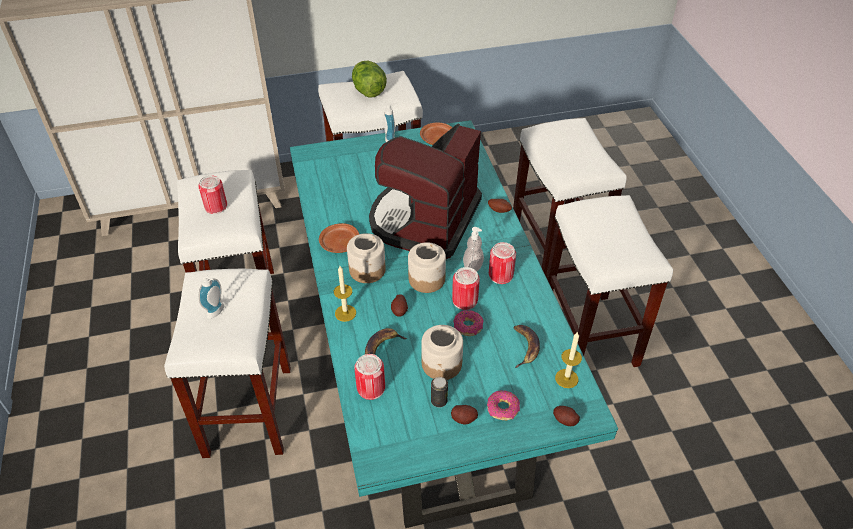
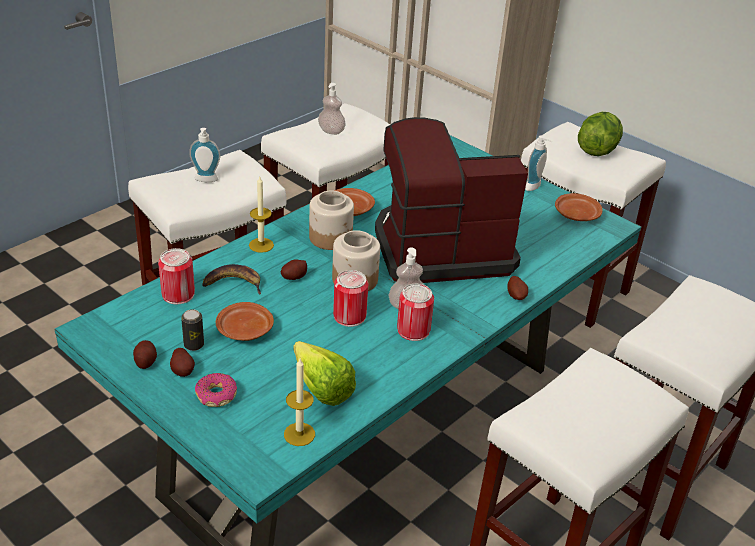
camera: 55 degrees right, 10 degrees down
can [198,175,227,214] -> soap dispenser [318,83,346,135]
jar [421,325,463,380] -> brown plate [216,302,274,341]
donut [453,310,484,336] -> none
banana [514,325,540,368] -> lettuce [293,341,356,406]
potato [553,406,580,426] -> potato moved to [133,340,157,369]

